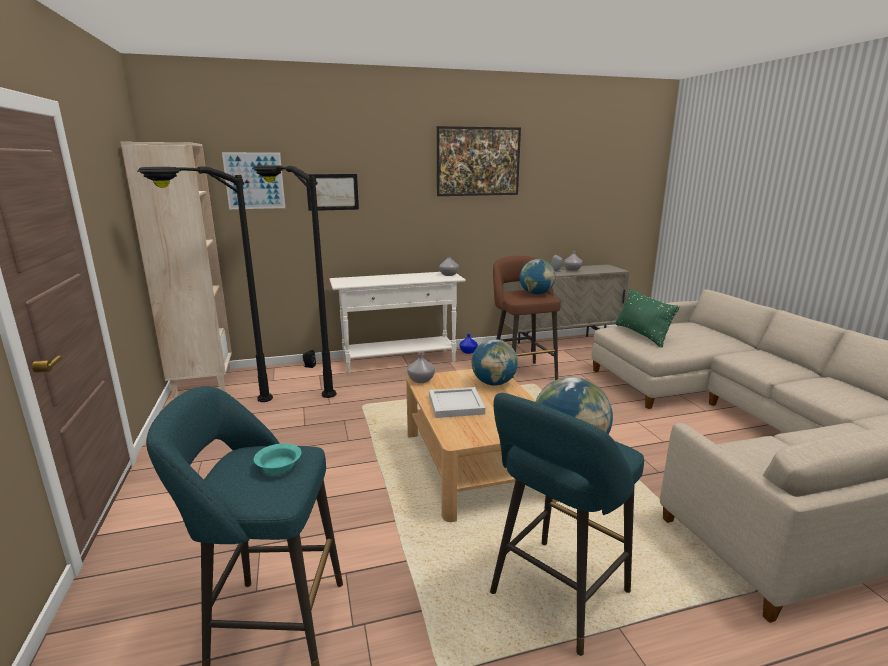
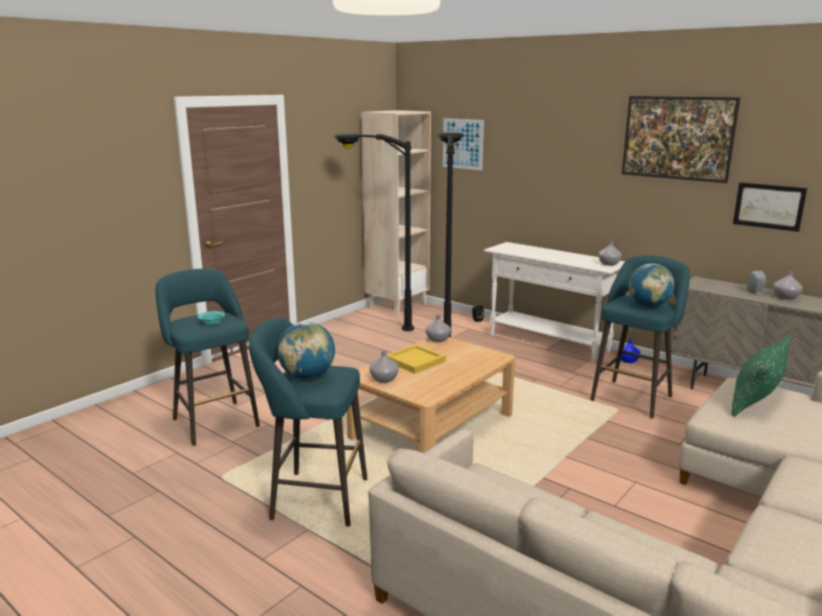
camera: 55 degrees right, 0 degrees up
picture [306,174,359,211] -> picture moved to [733,183,807,232]
white tray [429,387,485,418] -> yellow tray [386,344,446,374]
globe [471,339,518,386] -> none
brown stool [493,256,561,380] -> turquoise stool [590,255,690,418]
none -> grey vase [370,351,399,383]

